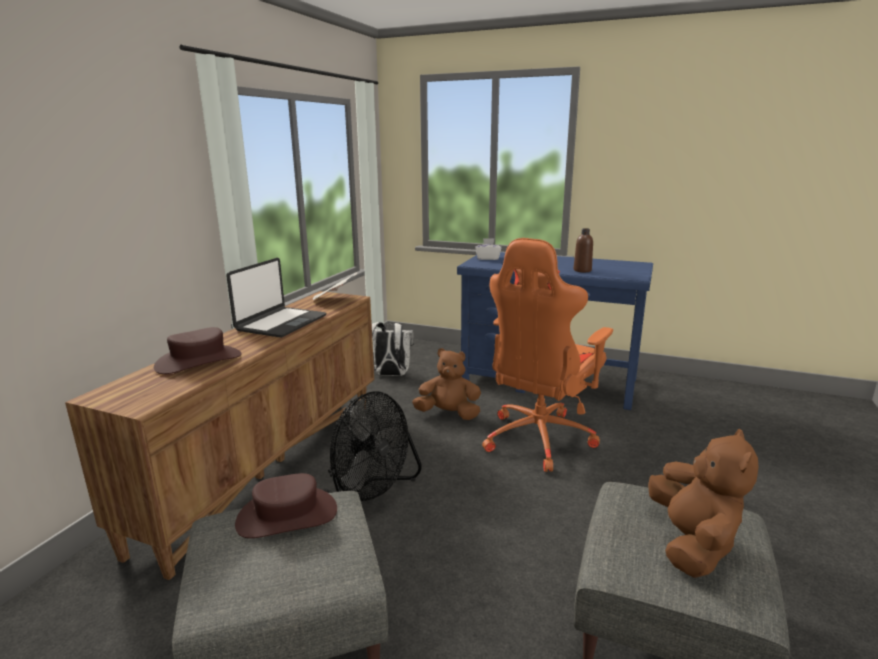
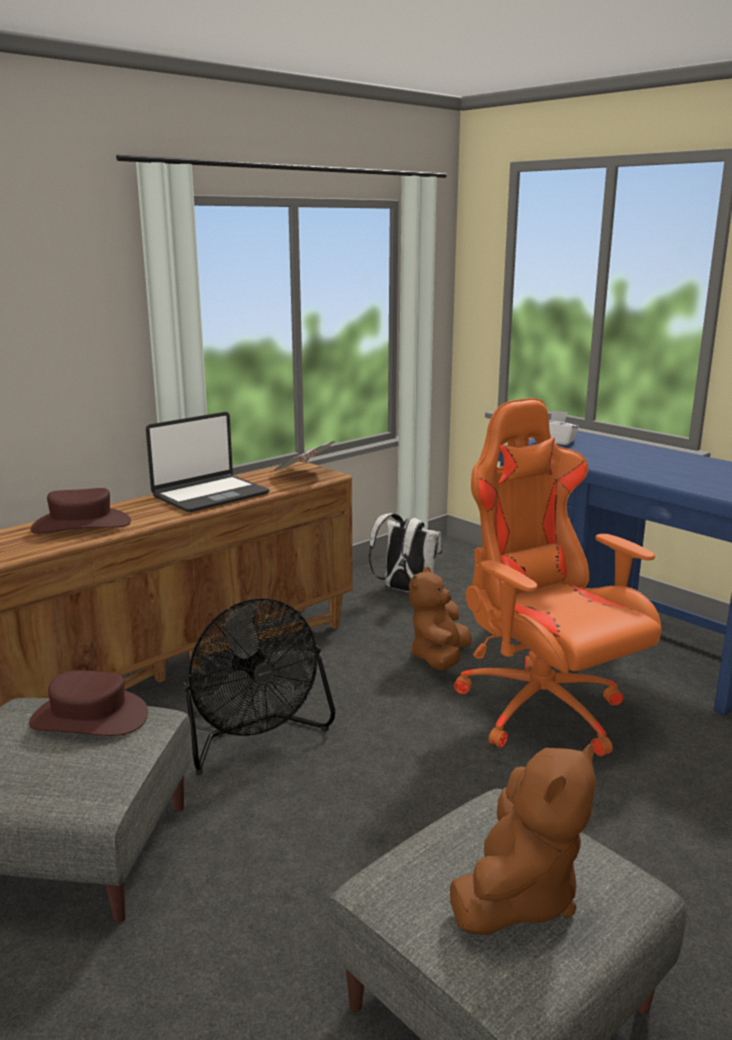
camera: 25 degrees right, 0 degrees up
brown plush toy [412,348,481,420] -> brown plush toy turned 105 degrees counterclockwise [409,566,472,670]
orange office chair [482,238,613,472] -> orange office chair turned 90 degrees clockwise [454,398,661,756]
brown bottle [573,228,593,272] -> none

